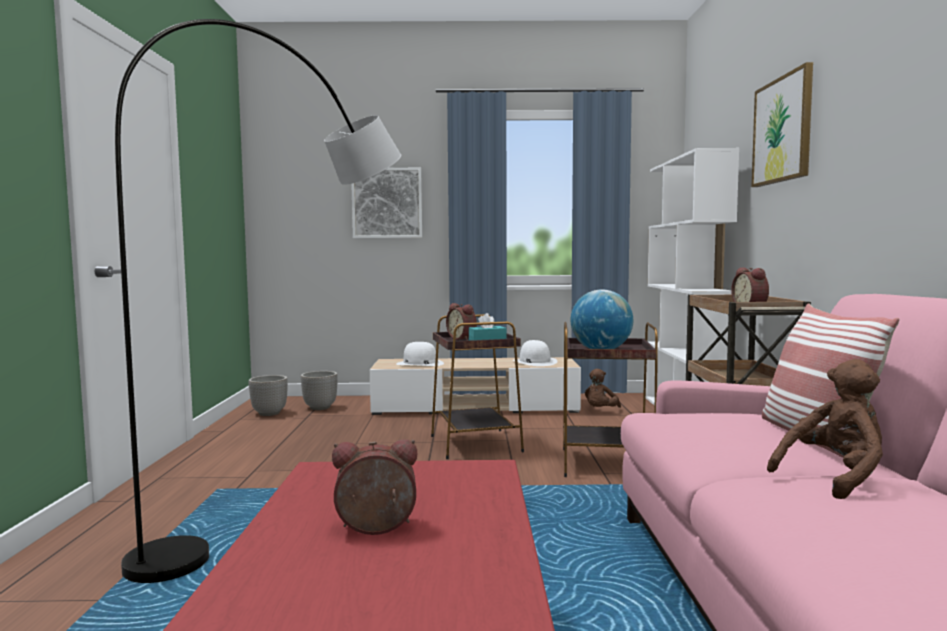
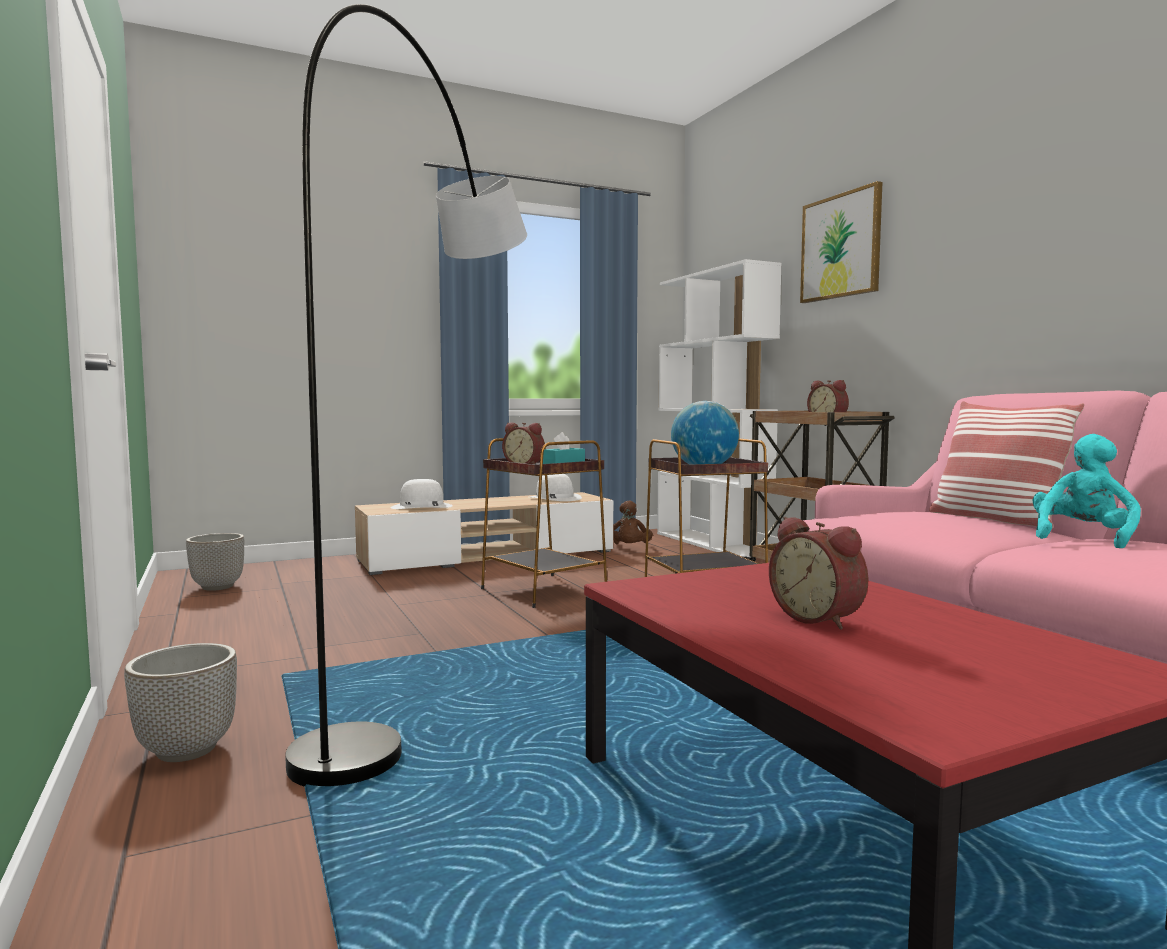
camera: 25 degrees left, 0 degrees up
planter [301,371,338,410] -> planter moved to [124,643,237,762]
alarm clock [332,439,417,535] -> alarm clock turned 90 degrees counterclockwise [769,517,868,630]
picture [351,168,422,238] -> none
brown plush toy [767,359,883,499] -> turquoise plush toy [1032,434,1141,548]

